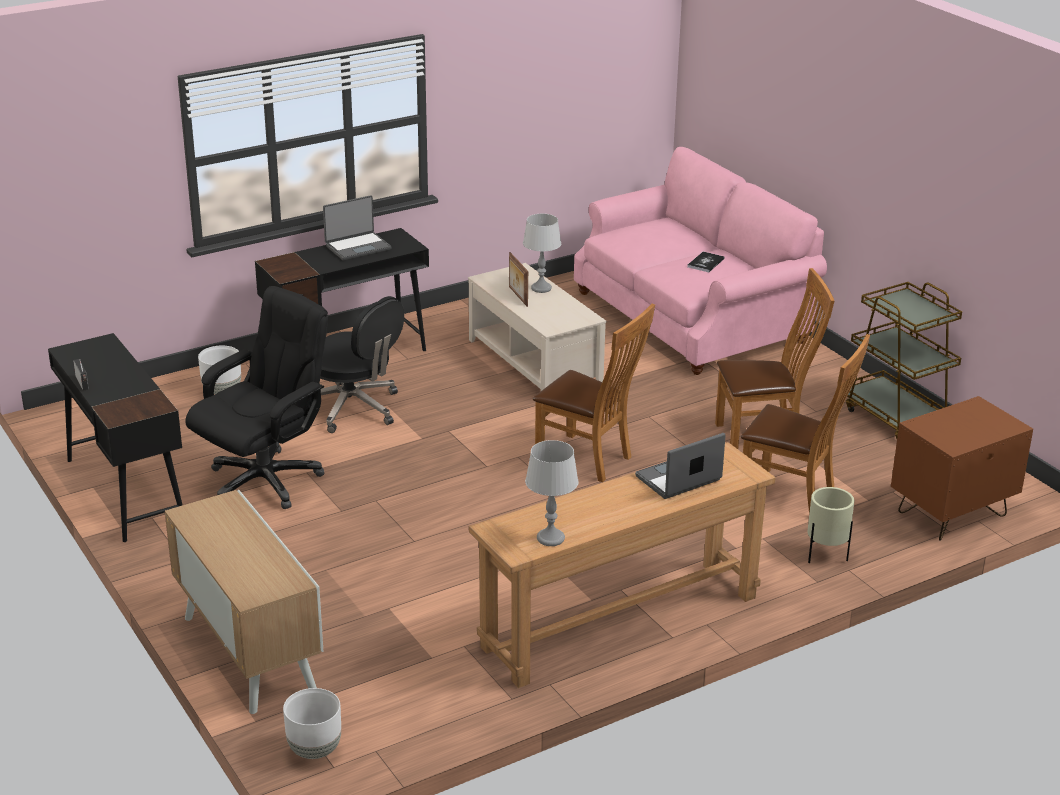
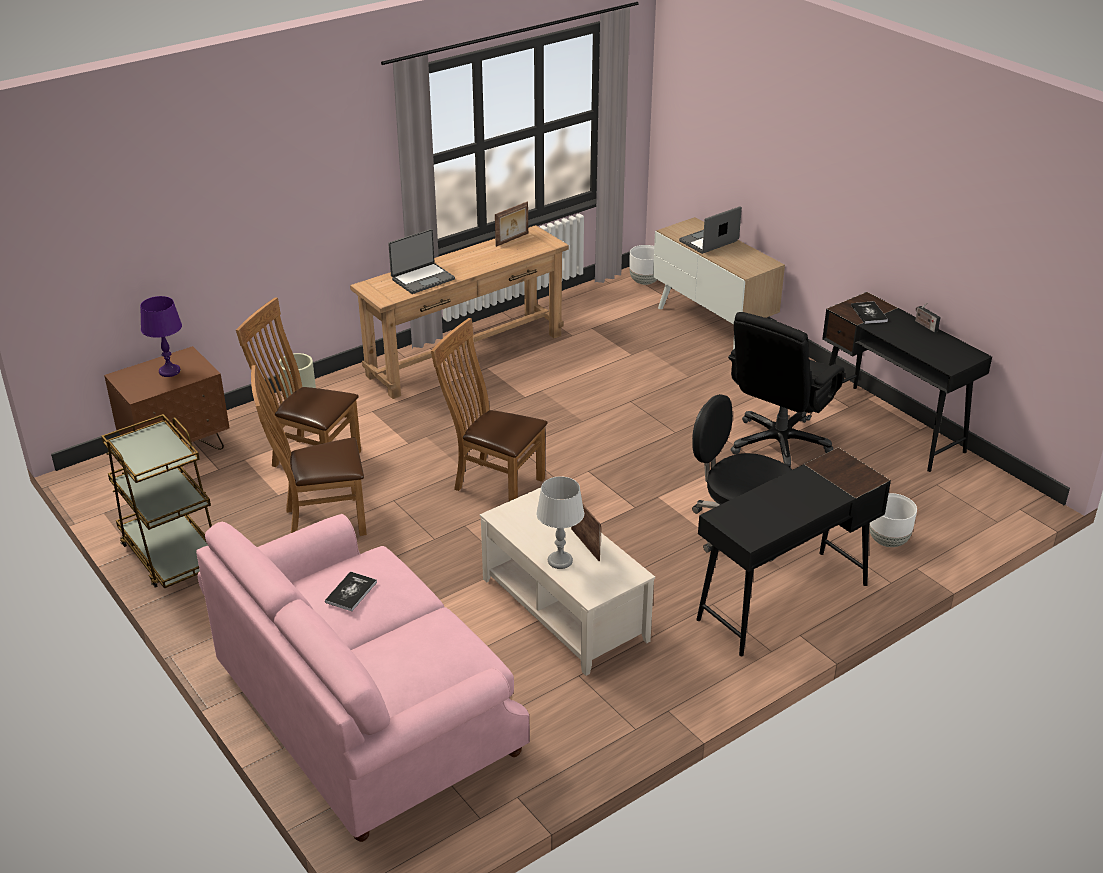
camera: 175 degrees right, 5 degrees up
laptop [323,195,391,260] -> laptop moved to [679,206,742,254]
grey table lamp [525,440,579,546] -> picture frame [495,201,528,247]
none -> purple table lamp [140,296,182,377]
none -> book [851,301,888,324]

